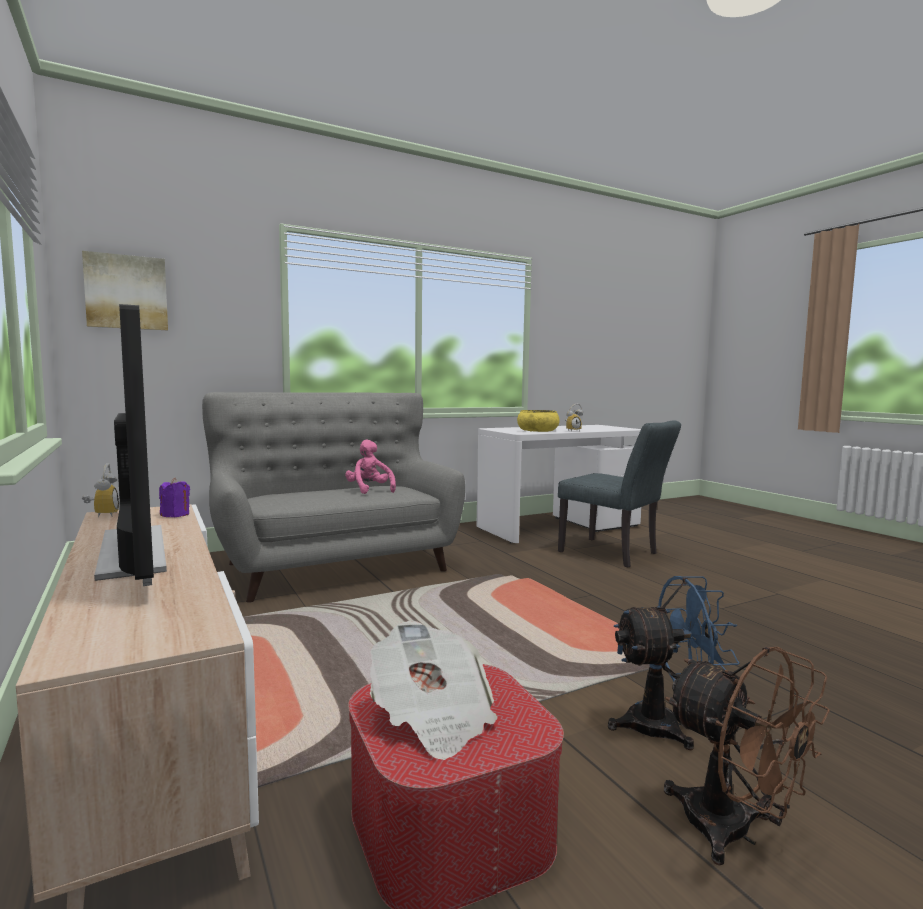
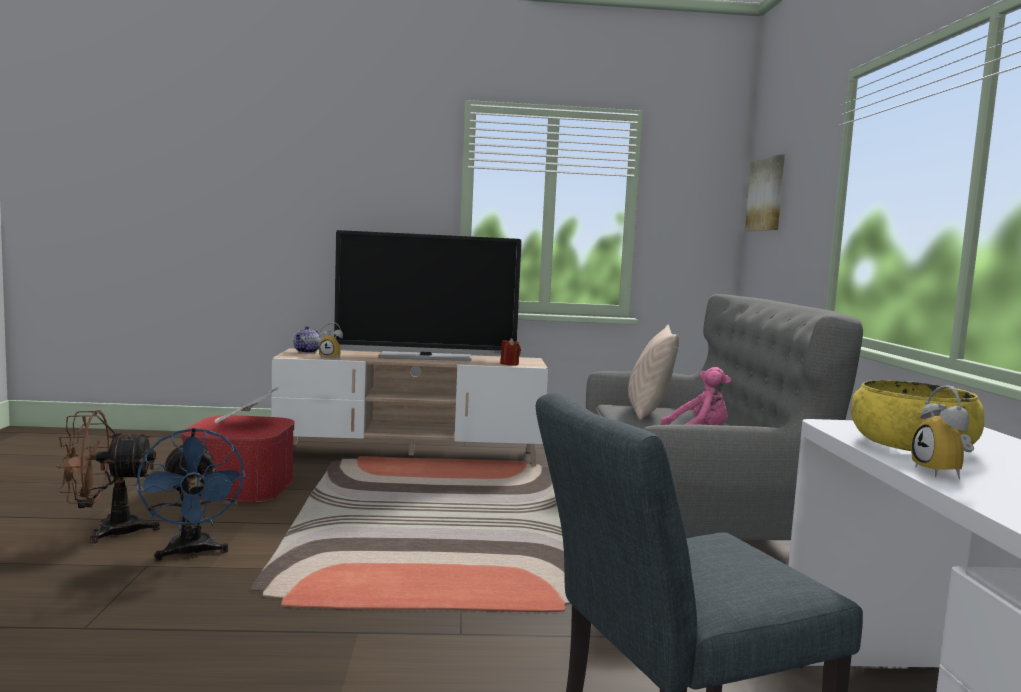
camera: 115 degrees right, 0 degrees up
alarm clock [82,464,119,517] -> alarm clock moved to [319,322,343,359]
purple candle [159,477,190,517] -> red candle [500,338,521,366]
blue fan [608,576,739,750] -> blue fan turned 45 degrees counterclockwise [137,428,246,561]
none -> teapot [294,326,321,353]
none -> beige pillow [628,325,679,420]

